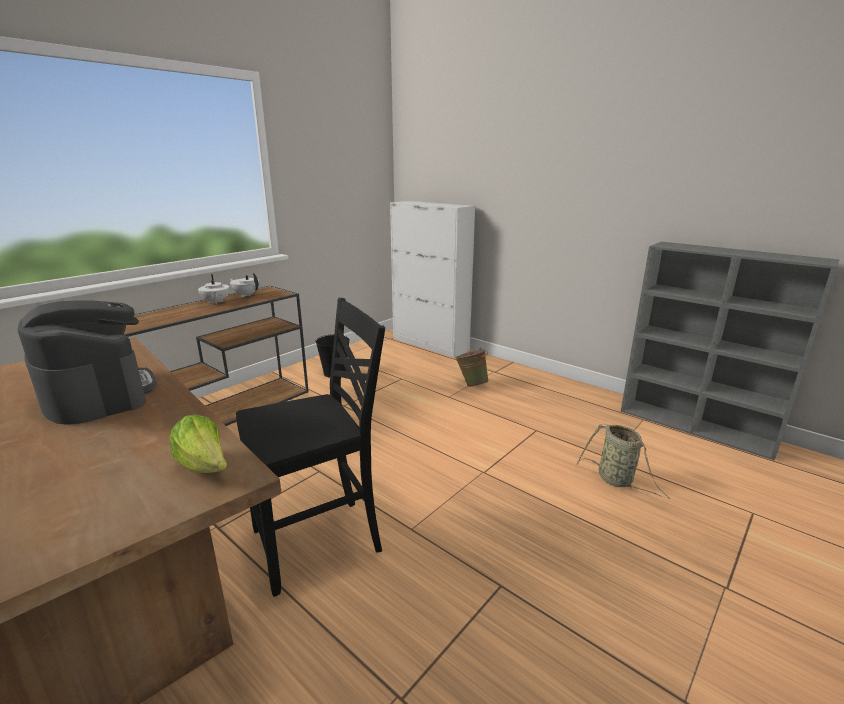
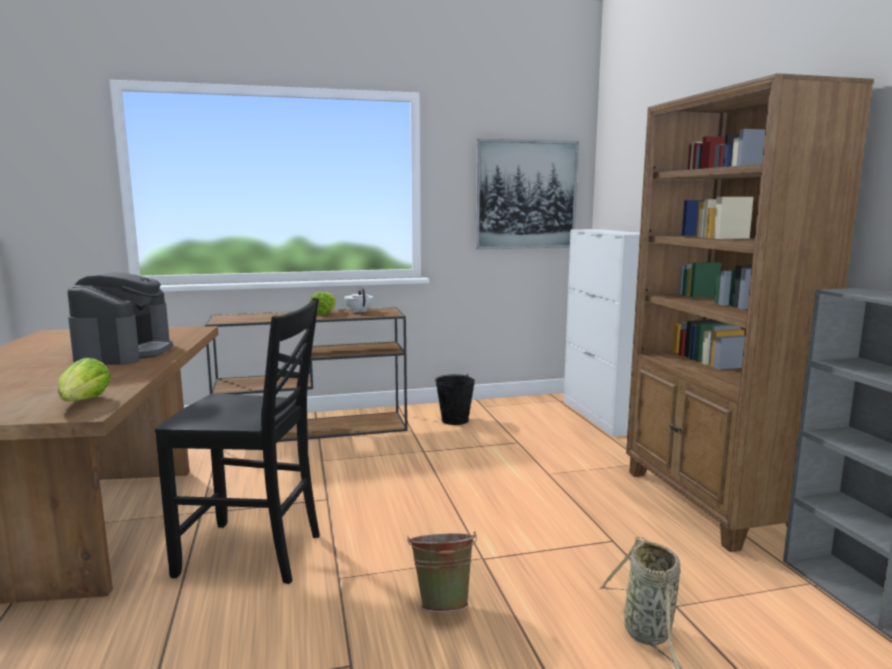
camera: 35 degrees right, 10 degrees down
white teapot [198,274,229,304] -> lettuce [309,292,336,315]
green bucket [455,348,489,387] -> green bucket moved to [407,531,477,612]
none -> picture [475,139,579,249]
none -> brown bookcase [626,73,874,552]

